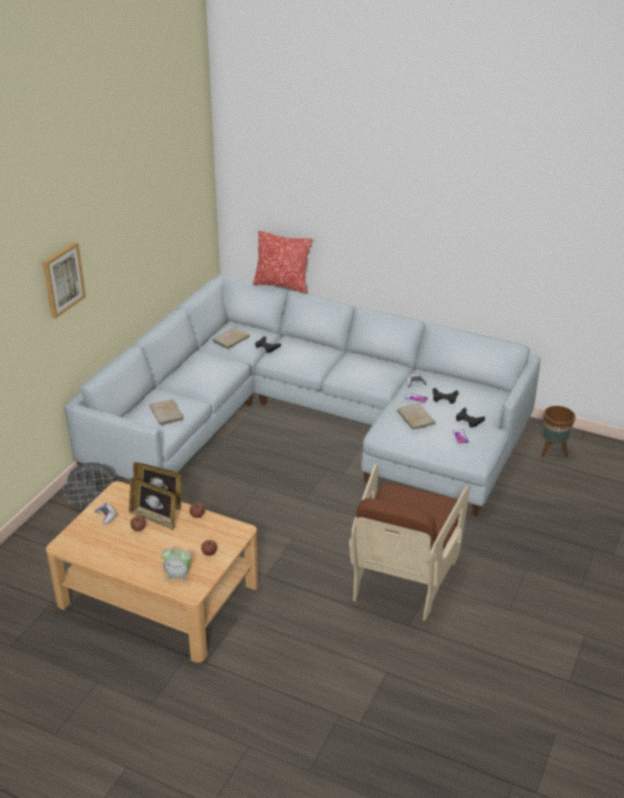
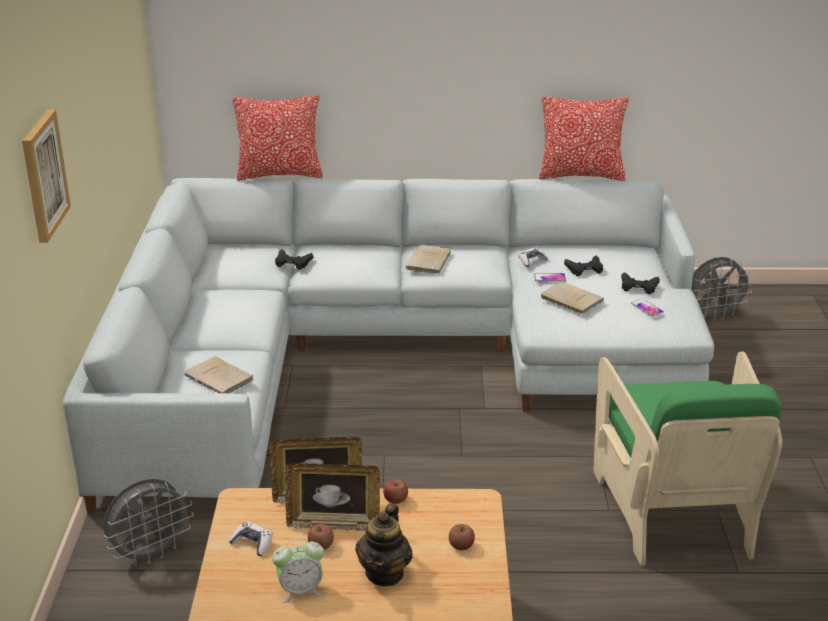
camera: 25 degrees left, 5 degrees down
alarm clock [161,547,191,583] -> alarm clock moved to [272,538,324,603]
beige book [212,327,250,349] -> beige book moved to [406,245,451,274]
brown armchair [349,464,470,621] -> green armchair [594,352,782,566]
brown planter [541,406,576,457] -> grey fan [691,257,754,321]
none -> teapot [355,503,413,587]
none -> pillow [539,96,629,181]

